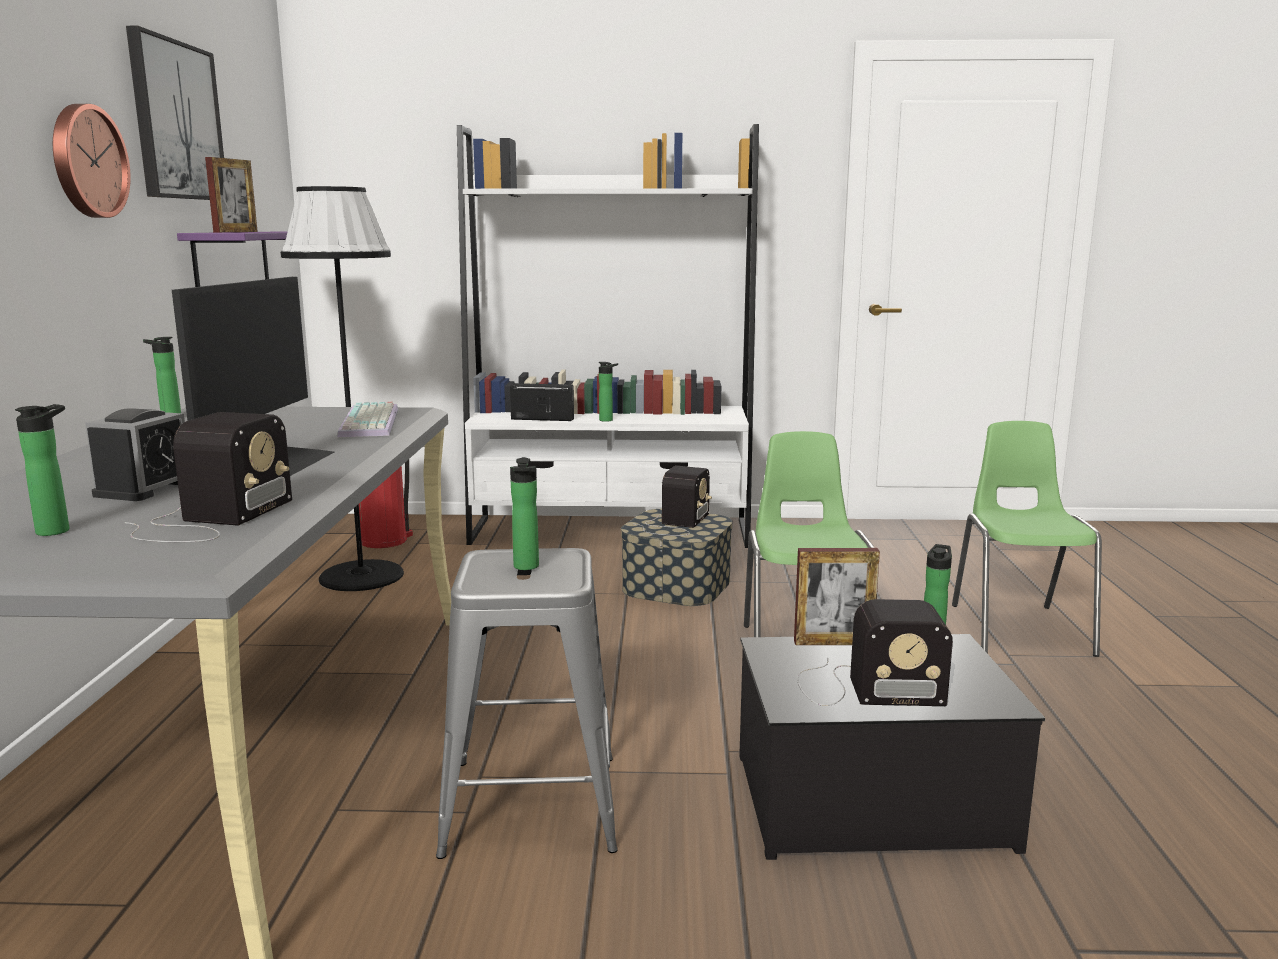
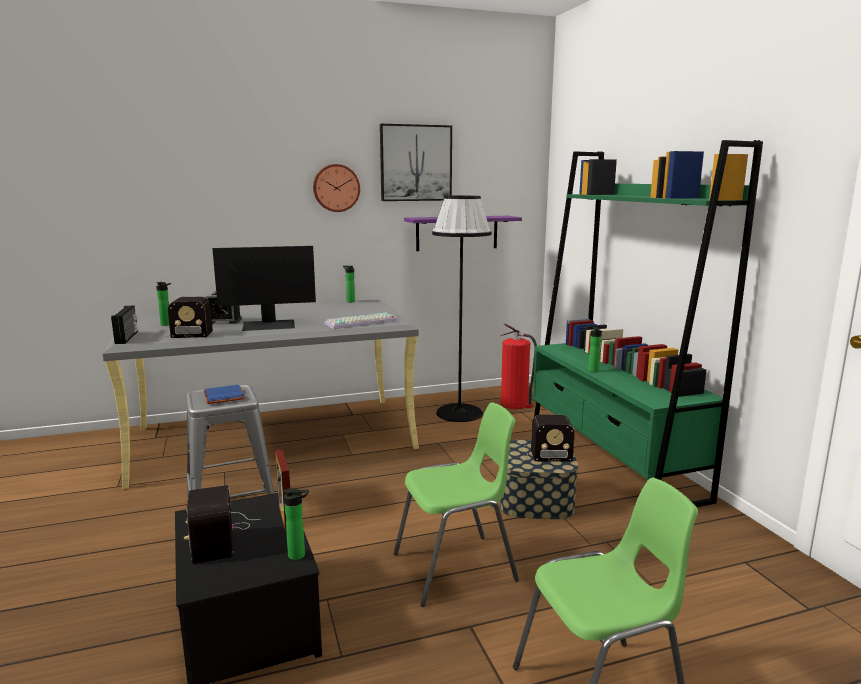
camera: 70 degrees right, 0 degrees up
picture frame [205,157,258,232] -> none
white bookcase [457,124,759,548] -> green bookcase [533,140,763,507]
radio [510,383,574,421] -> radio moved to [111,305,138,344]
bottle [510,457,539,570] -> blue book [204,385,245,404]

